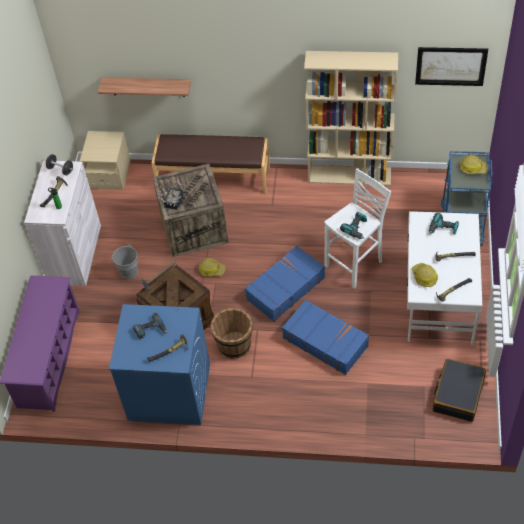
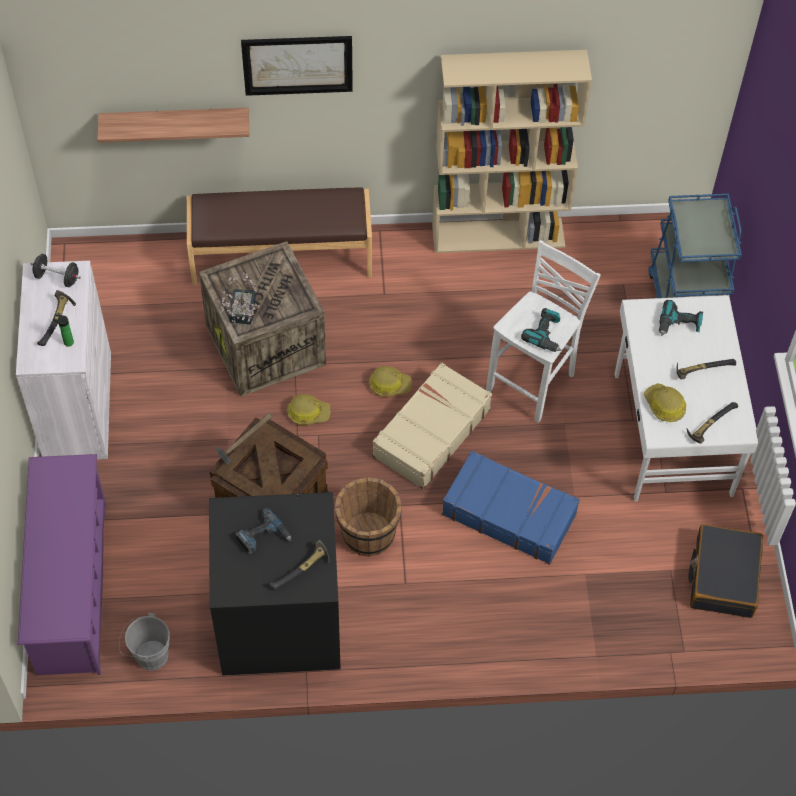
camera: 15 degrees left, 5 degrees up
beige nightstand [80,131,130,190] -> none
grey bucket [109,244,138,279] -> grey bucket moved to [119,613,170,671]
blue washing machine [109,304,210,425] -> black washing machine [209,492,341,676]
blue suitcase [245,245,325,321] -> beige suitcase [372,362,492,489]
picture [415,47,488,86] -> picture moved to [241,36,353,96]
hard hat [459,155,488,174] -> hard hat moved to [369,366,412,396]

